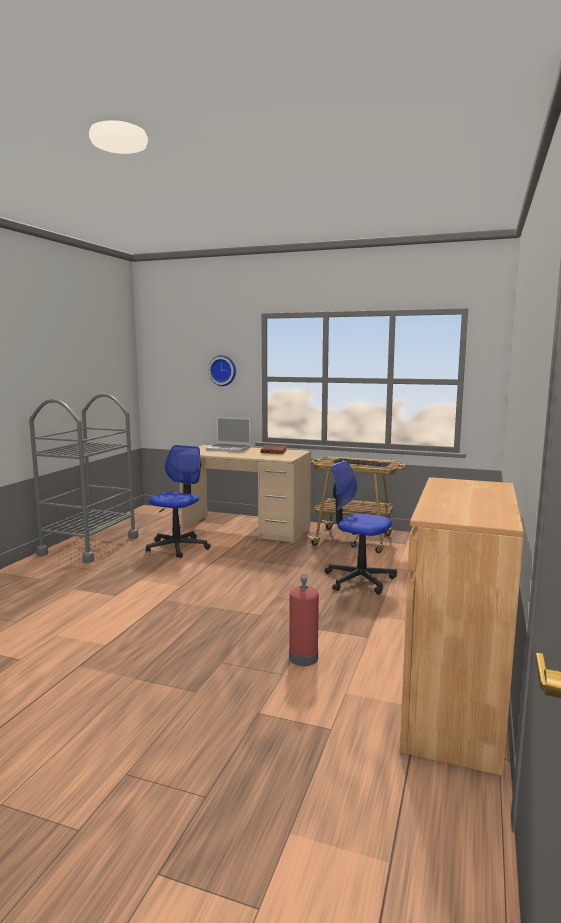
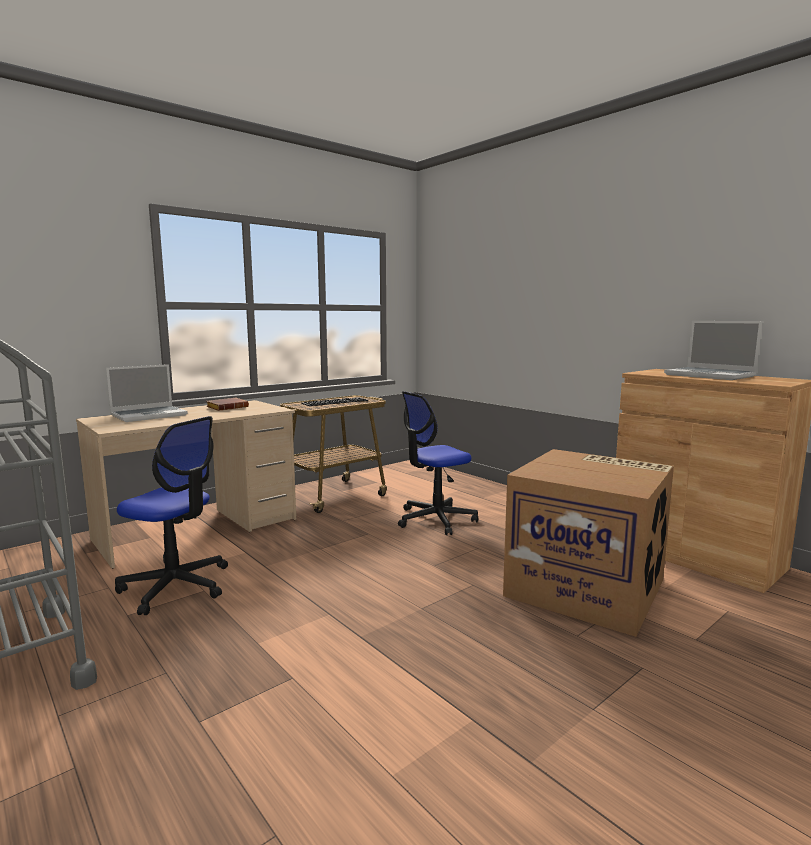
camera: 60 degrees left, 0 degrees up
office chair [145,445,211,558] -> office chair turned 150 degrees clockwise [115,416,228,615]
wall clock [208,355,236,386] -> none
fire extinguisher [289,574,319,666] -> cardboard box [503,449,674,637]
none -> laptop [664,321,762,380]

